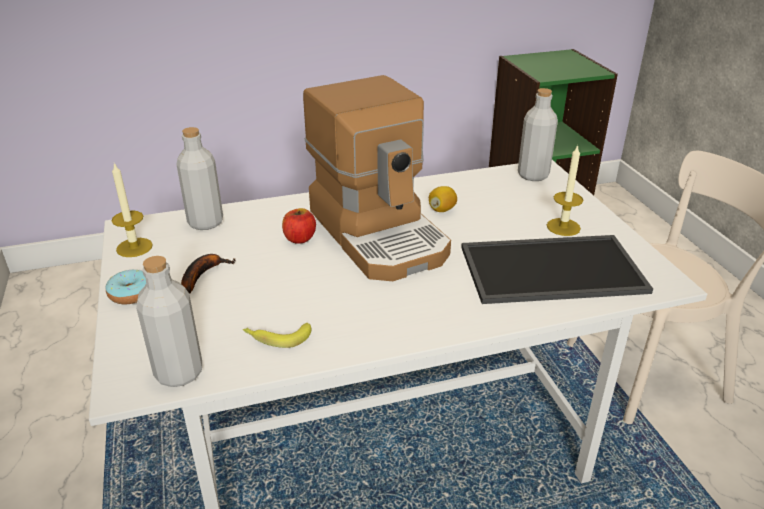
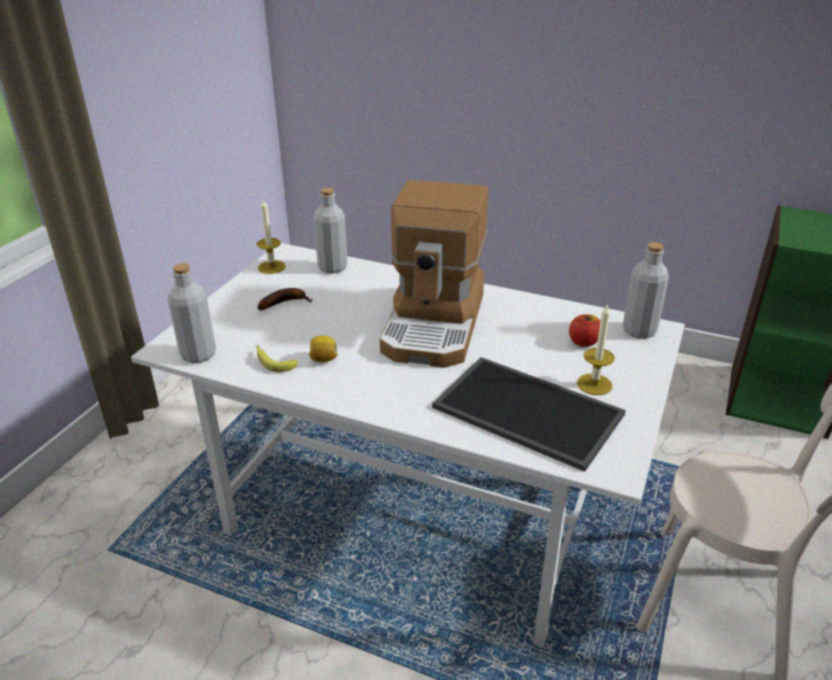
camera: 40 degrees right, 0 degrees up
donut [105,270,146,304] -> none
apple [282,208,316,244] -> apple moved to [569,314,600,347]
lemon [429,186,457,212] -> lemon moved to [309,336,338,362]

